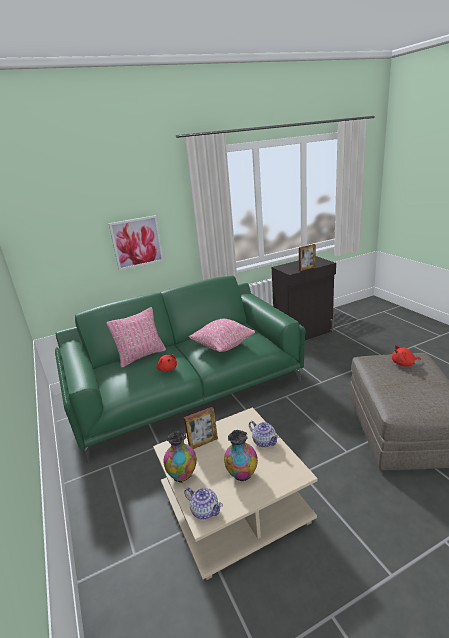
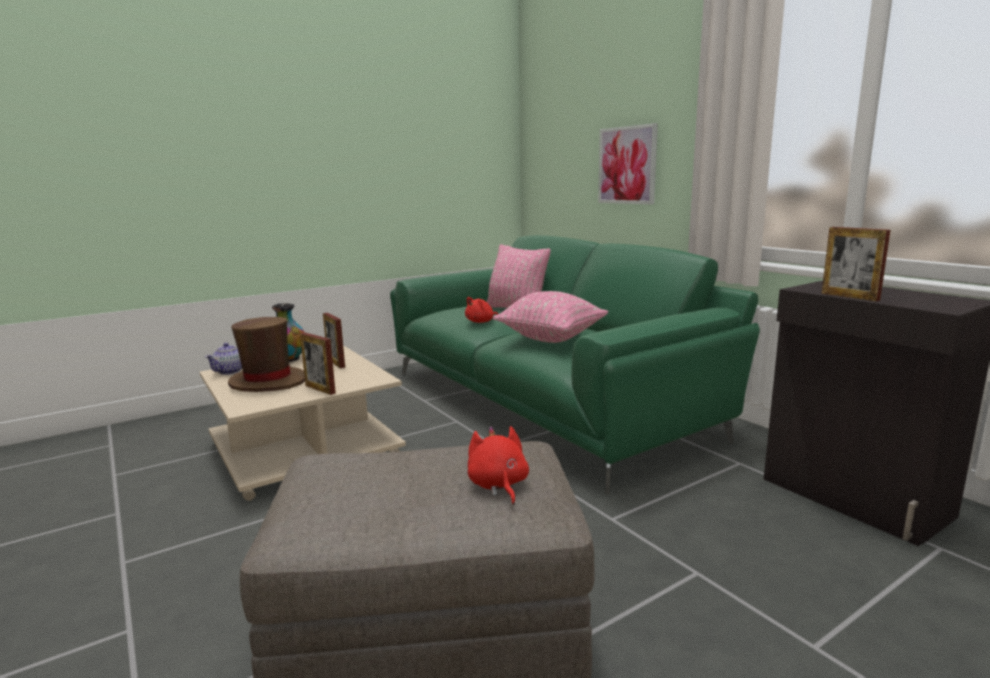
camera: 80 degrees right, 10 degrees down
vase [224,430,258,481] -> brown hat [228,317,305,392]
teapot [249,421,280,447] -> picture frame [300,332,336,395]

